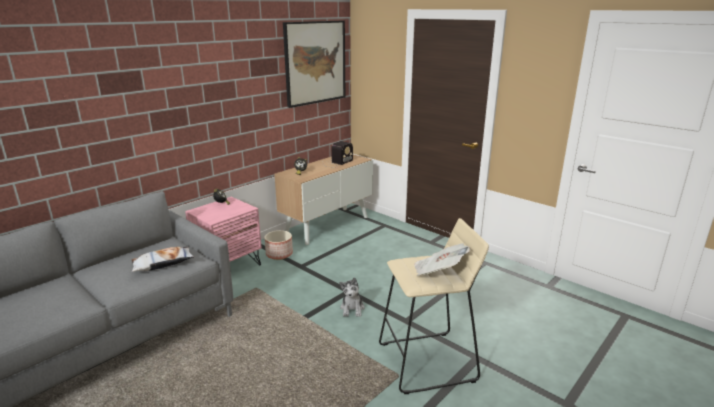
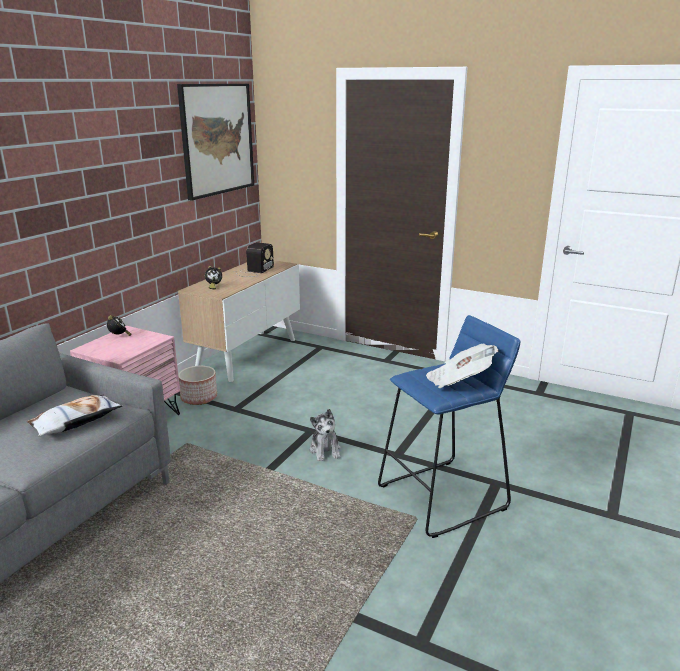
camera: 15 degrees left, 0 degrees up
beige stool [379,218,489,394] -> blue stool [378,315,520,538]

